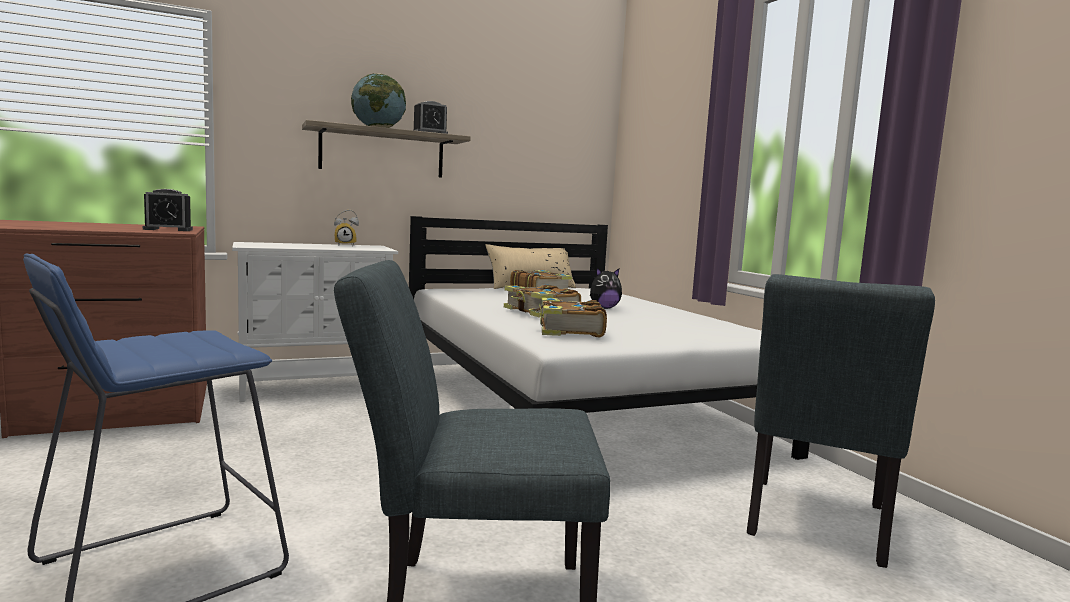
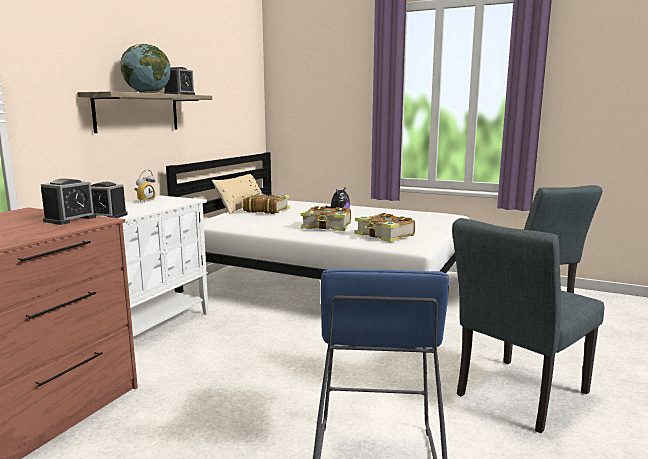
camera: 40 degrees left, 5 degrees up
none -> alarm clock [91,182,128,218]

